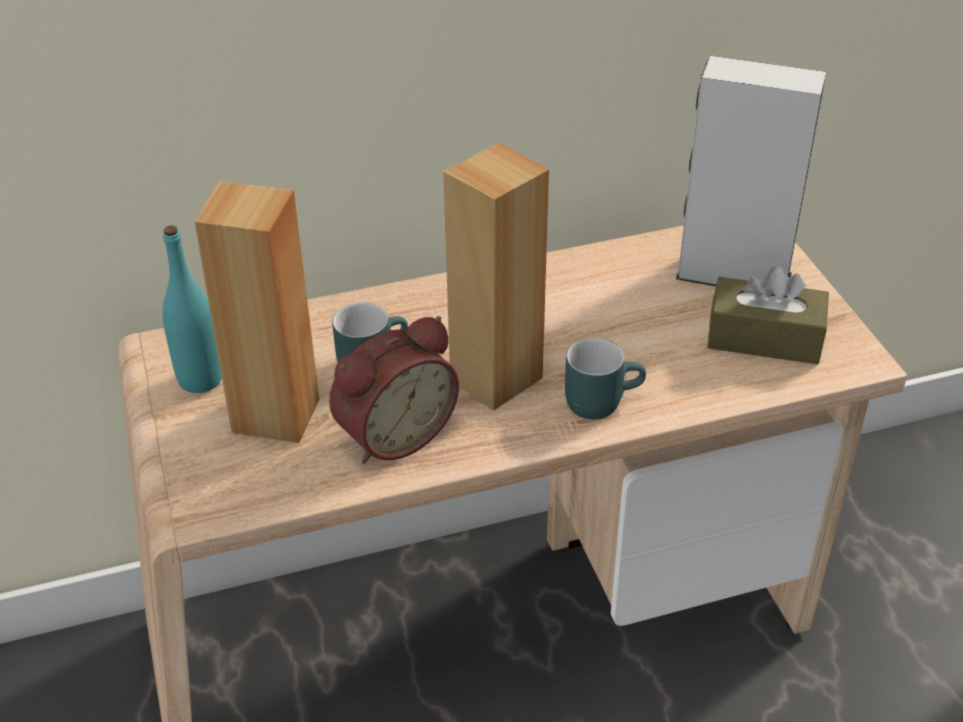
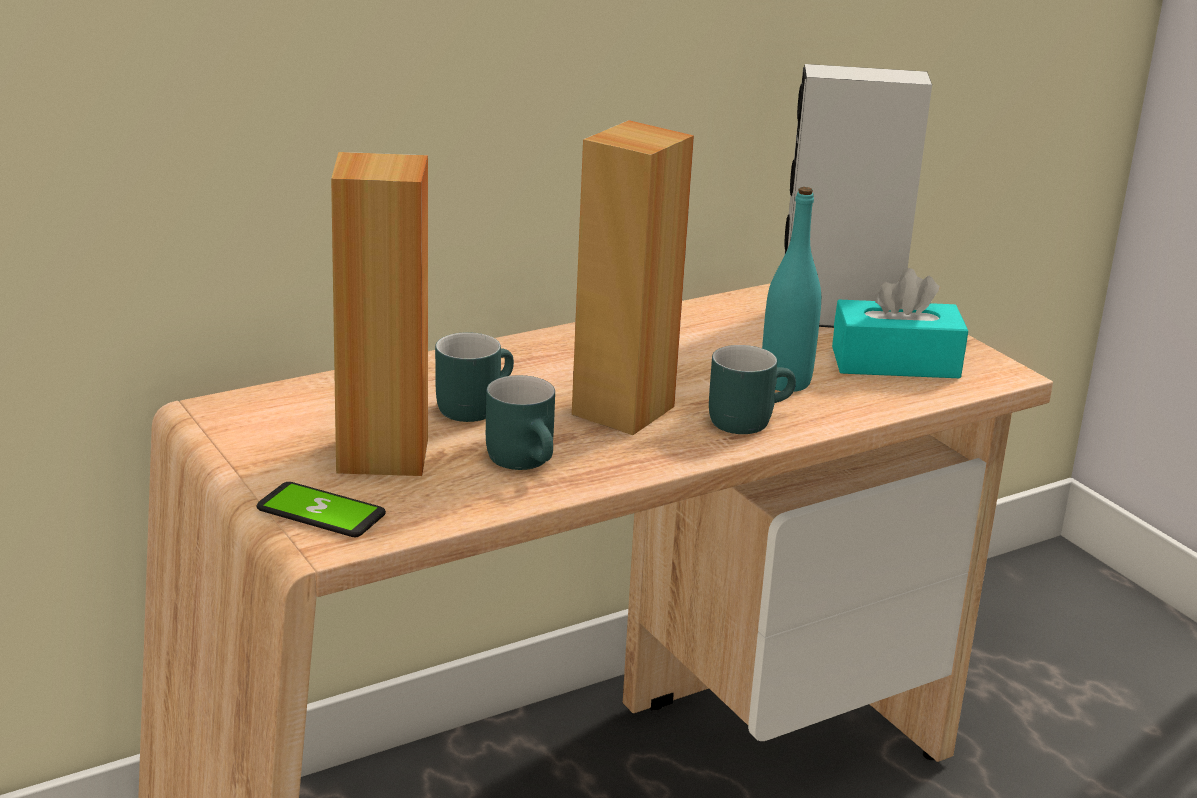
camera: 15 degrees left, 15 degrees down
turquoise bottle [162,225,222,393] -> turquoise bottle moved to [762,187,821,392]
alarm clock [329,316,459,464] -> turquoise mug [486,375,555,470]
brown tissue box [707,266,829,364] -> turquoise tissue box [832,268,968,378]
none -> phone [257,482,386,537]

